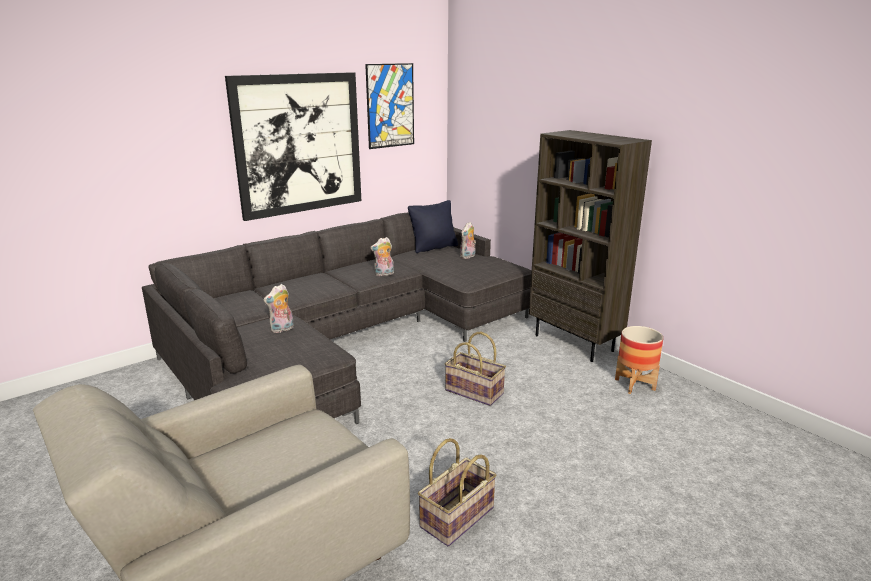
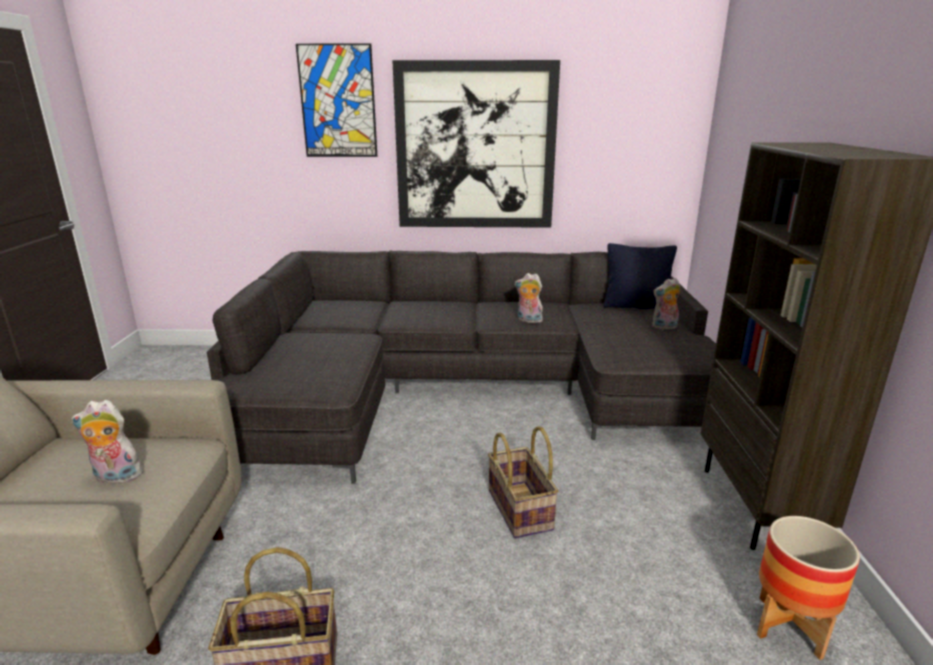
camera: 40 degrees right, 0 degrees up
plush toy [263,284,294,333] -> plush toy moved to [71,400,145,484]
picture [365,63,414,149] -> picture moved to [296,43,378,157]

